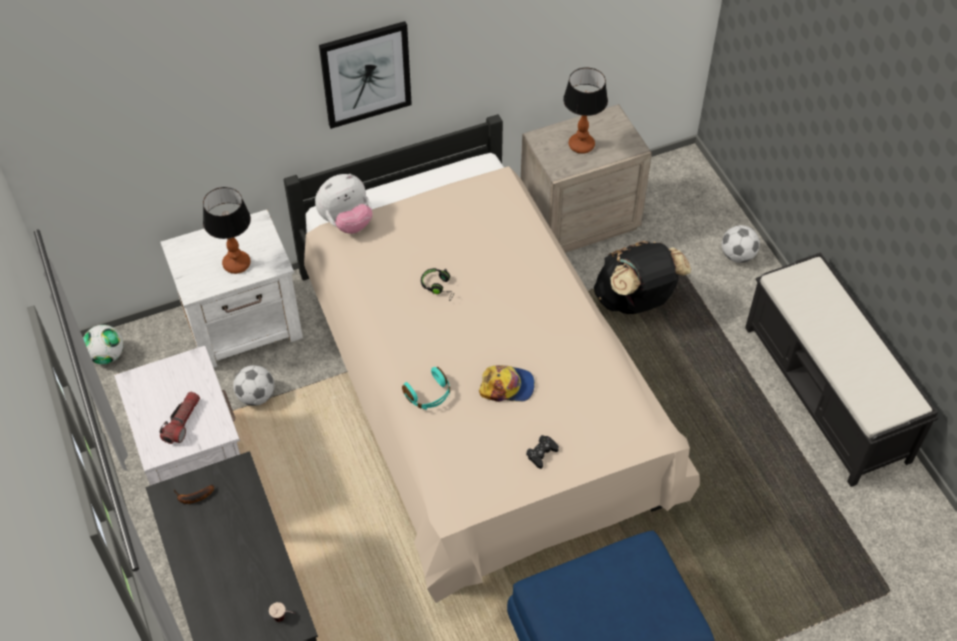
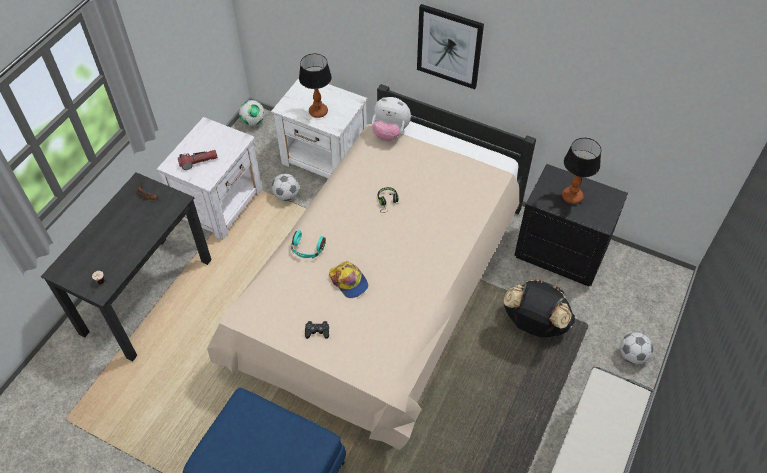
camera: 50 degrees right, 0 degrees up
beige nightstand [521,104,652,253] -> black nightstand [514,164,628,286]

